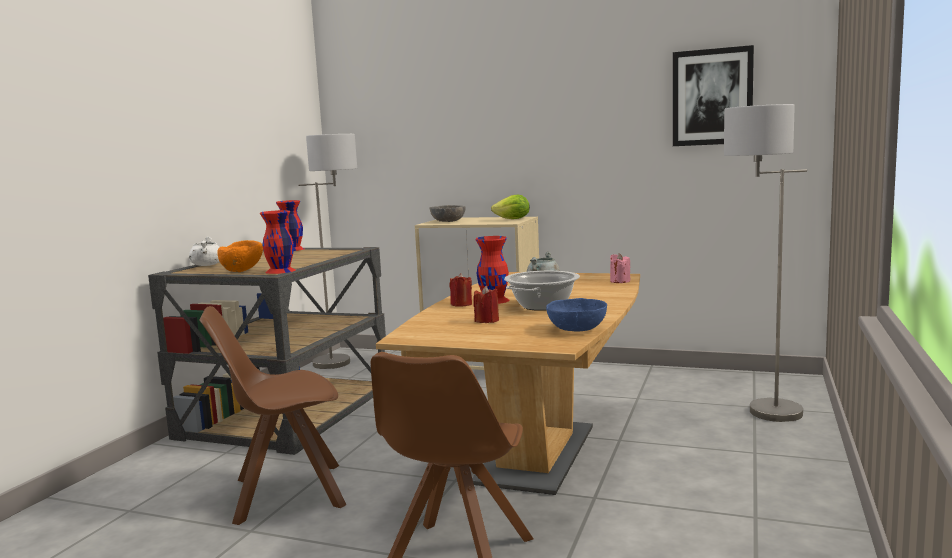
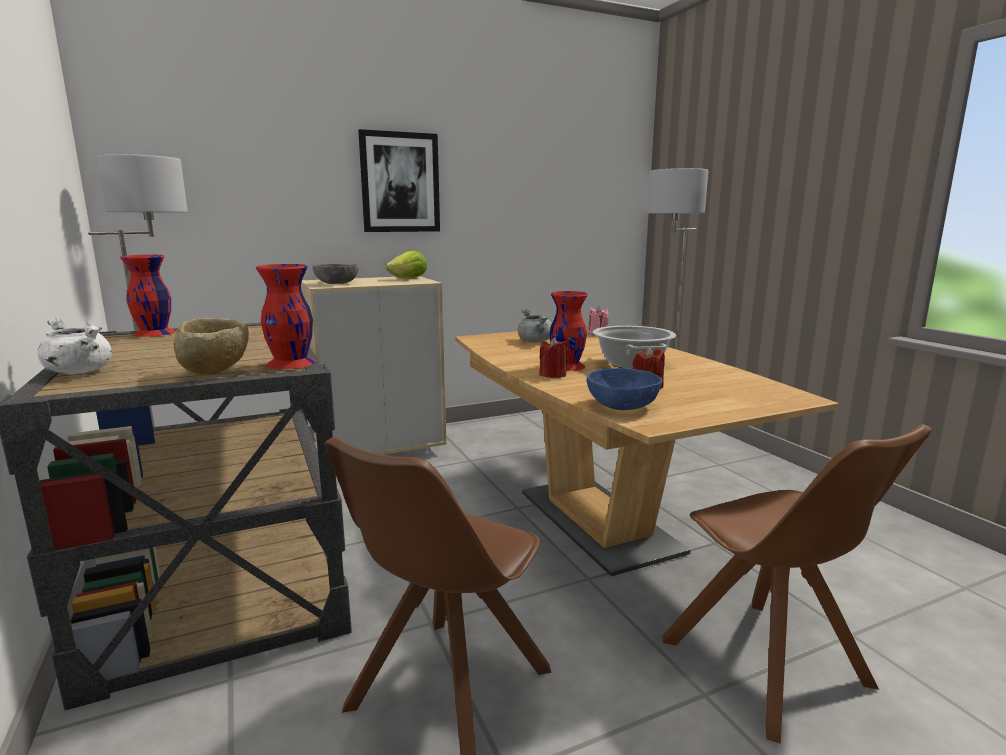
camera: 45 degrees left, 5 degrees up
orange bowl [217,240,263,272] -> beige bowl [174,318,249,374]
blue bowl [546,298,607,331] -> blue bowl moved to [587,368,663,410]
picture [673,45,754,146] -> picture moved to [358,129,440,232]

